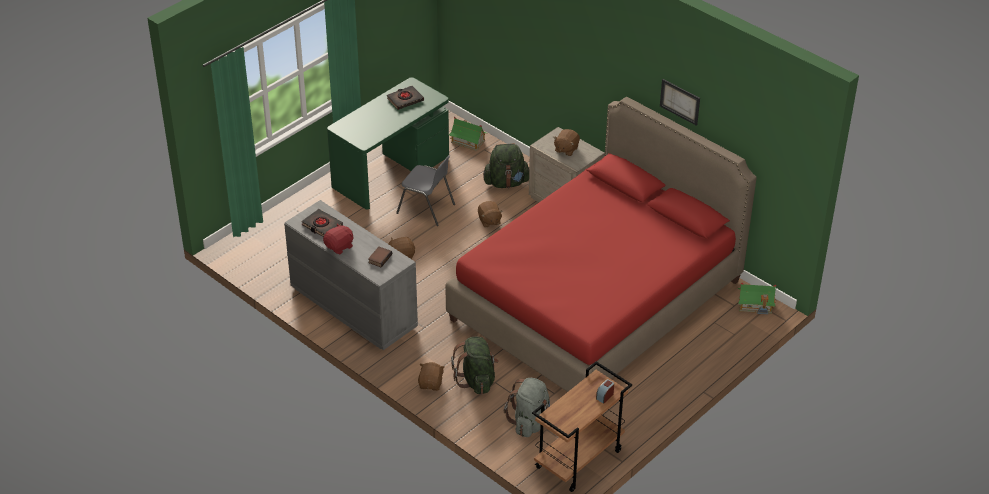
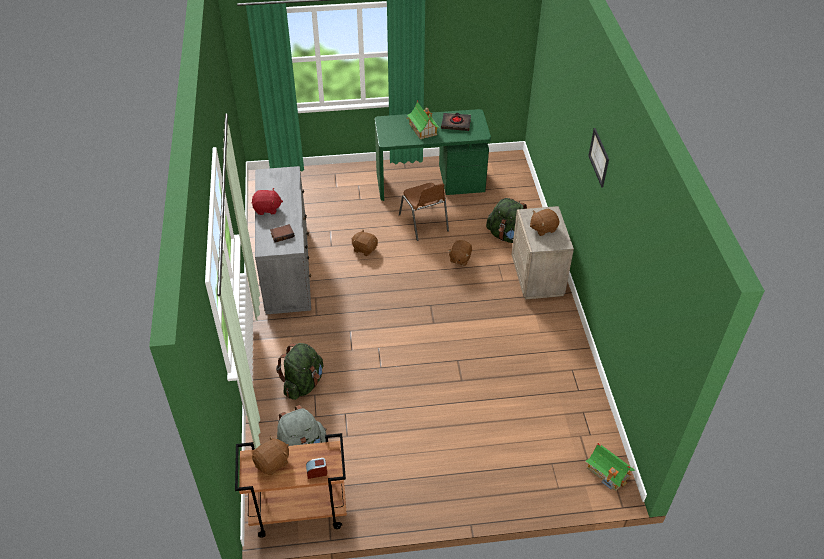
camera: 40 degrees right, 5 degrees up
black book [301,209,343,237] -> none
grey chair [396,155,455,226] -> brown chair [399,183,449,241]
brown plush toy [418,362,444,391] -> brown plush toy moved to [252,436,289,475]
red bed [445,97,757,392] -> none
toy house [449,117,487,151] -> toy house moved to [407,100,439,139]
picture [660,79,700,126] -> picture moved to [588,128,609,188]

